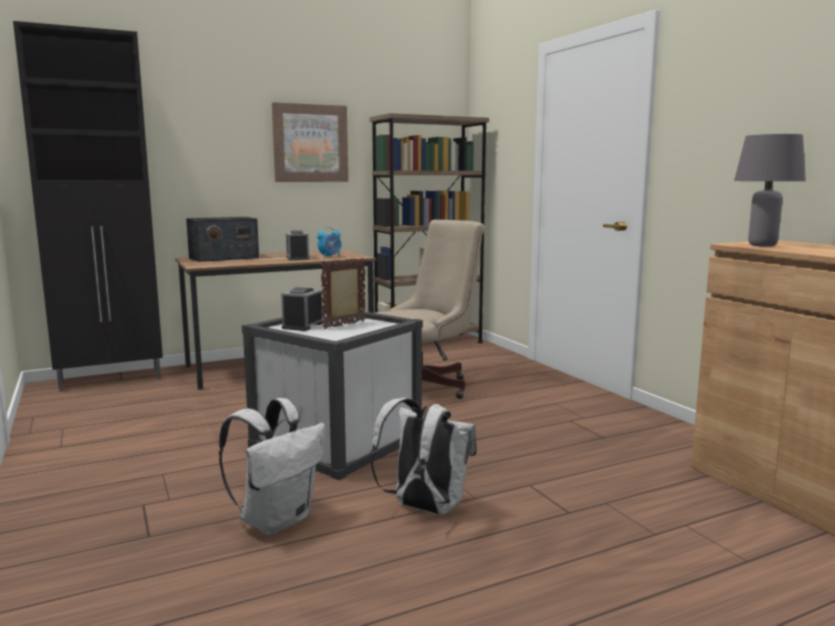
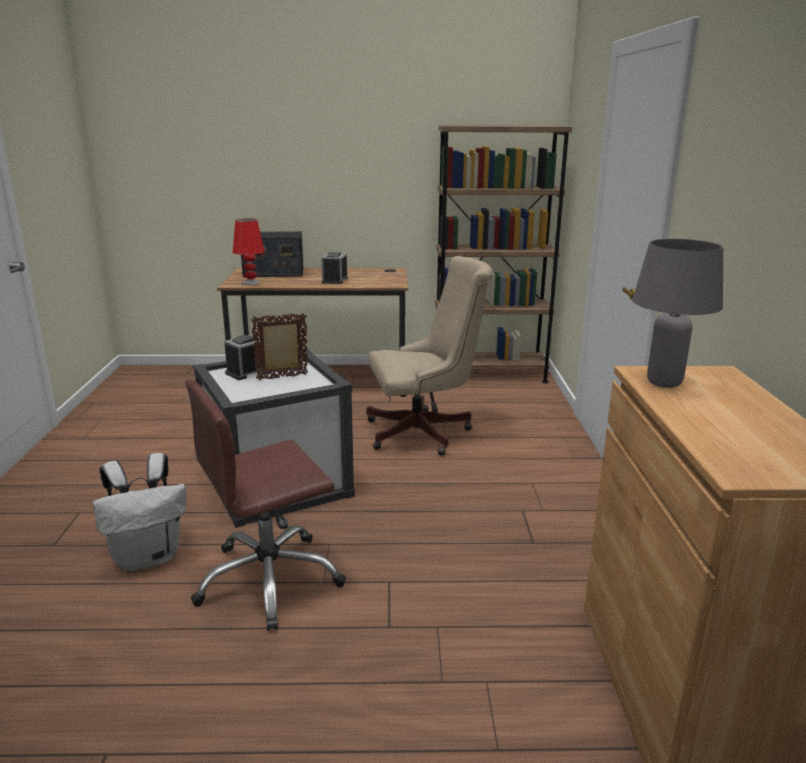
camera: 25 degrees right, 10 degrees up
black cabinet [13,21,163,391] -> none
picture [272,102,348,182] -> none
alarm clock [317,227,342,258] -> none
white backpack [371,398,477,515] -> brown office chair [185,379,346,631]
none -> red table lamp [233,219,265,285]

